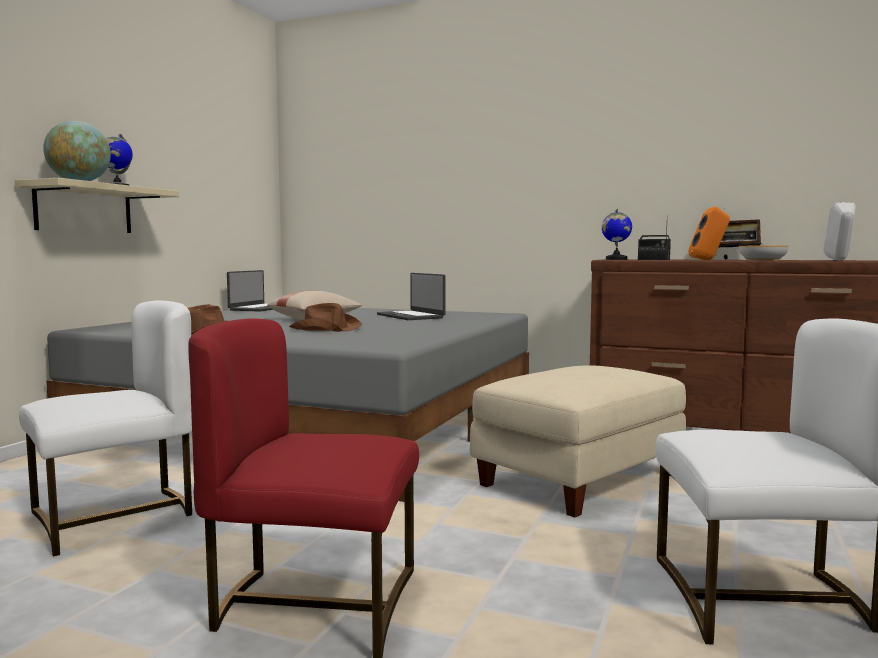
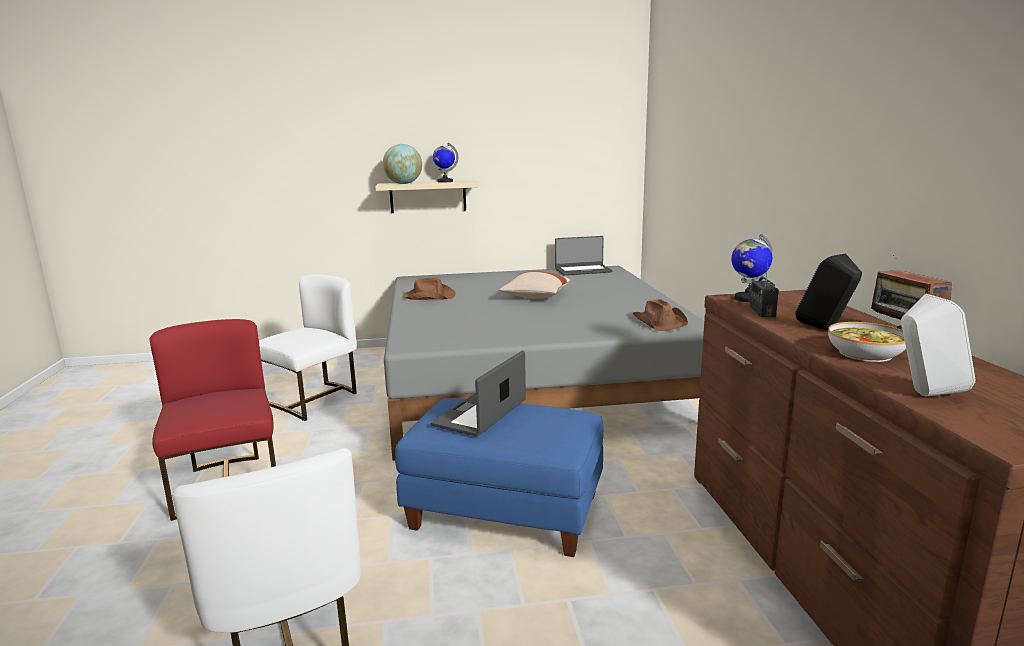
camera: 60 degrees right, 10 degrees up
white chair [19,301,192,557] -> white chair turned 75 degrees counterclockwise [259,274,357,421]
brown hat [289,303,362,332] -> brown hat moved to [633,299,688,331]
laptop [377,273,446,320] -> laptop moved to [431,351,526,436]
beige ottoman [470,365,686,518] -> blue ottoman [395,398,604,557]
orange speaker [688,207,730,260] -> black speaker [796,254,862,330]

